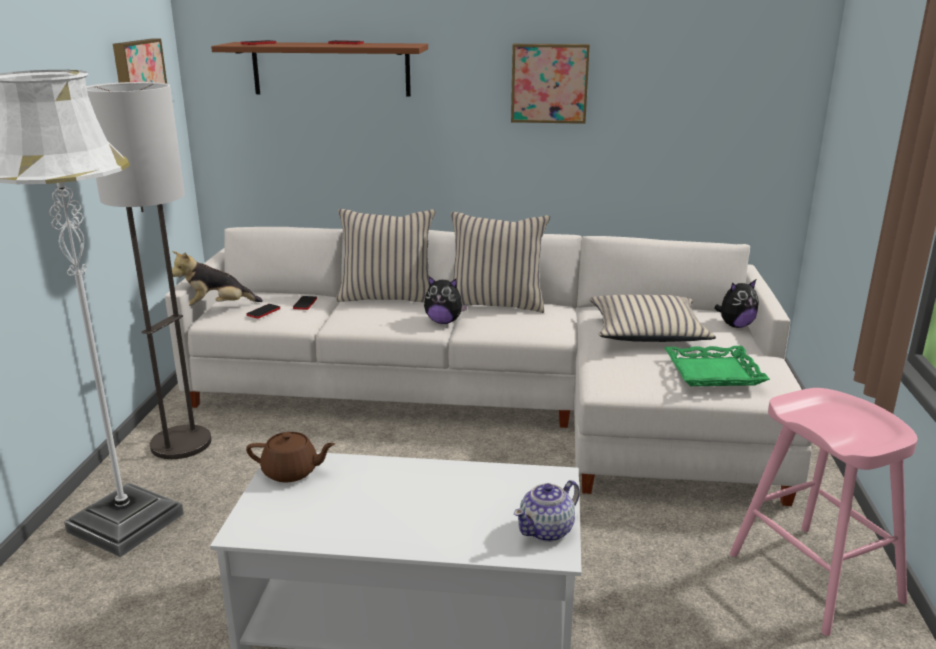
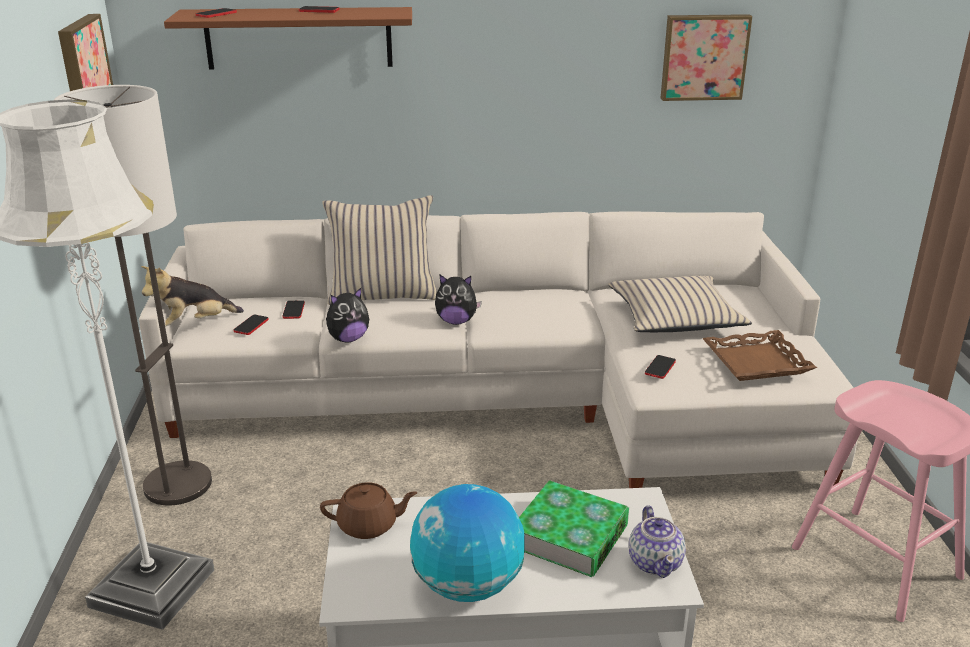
camera: 10 degrees left, 5 degrees up
beige pillow [451,212,550,313] -> none
picture [511,44,590,124] -> picture moved to [661,14,752,101]
teapot [514,480,580,542] -> teapot turned 45 degrees counterclockwise [629,505,686,578]
green tray [664,346,770,386] -> brown tray [702,330,817,381]
plush toy [714,279,759,328] -> plush toy moved to [326,288,369,343]
none -> globe [410,484,525,602]
none -> book [519,480,629,577]
none -> phone [645,355,676,379]

